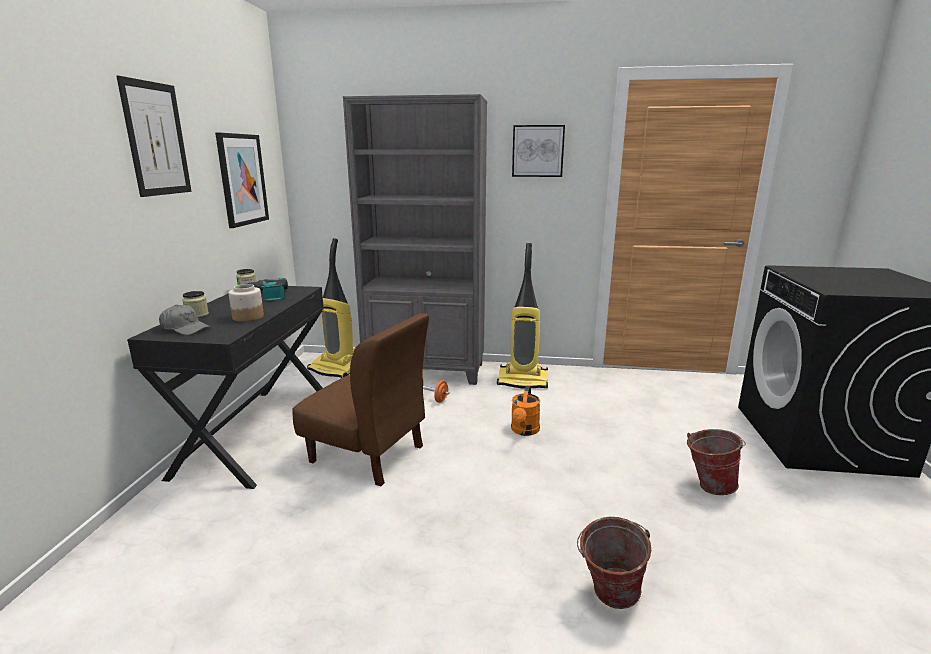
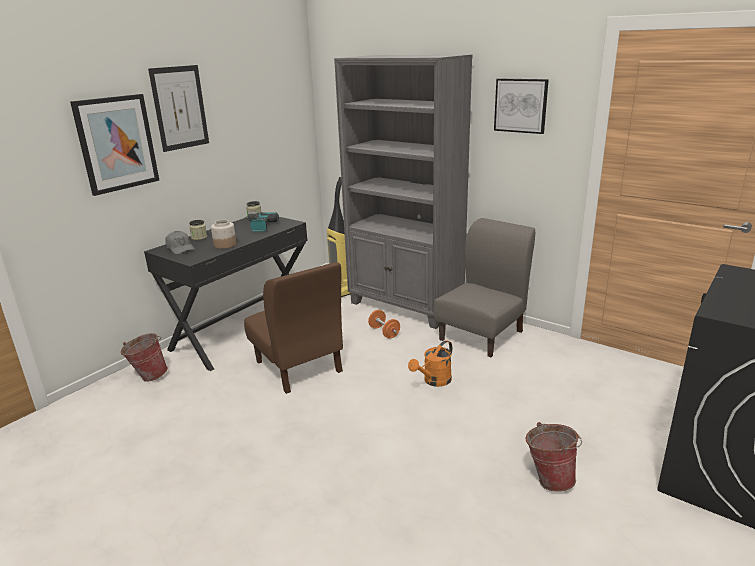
camera: 30 degrees right, 5 degrees up
picture [215,132,269,228] -> picture moved to [70,94,159,196]
vacuum cleaner [497,243,548,389] -> grey chair [433,218,535,357]
bucket [577,517,651,609] -> bucket moved to [121,333,168,382]

